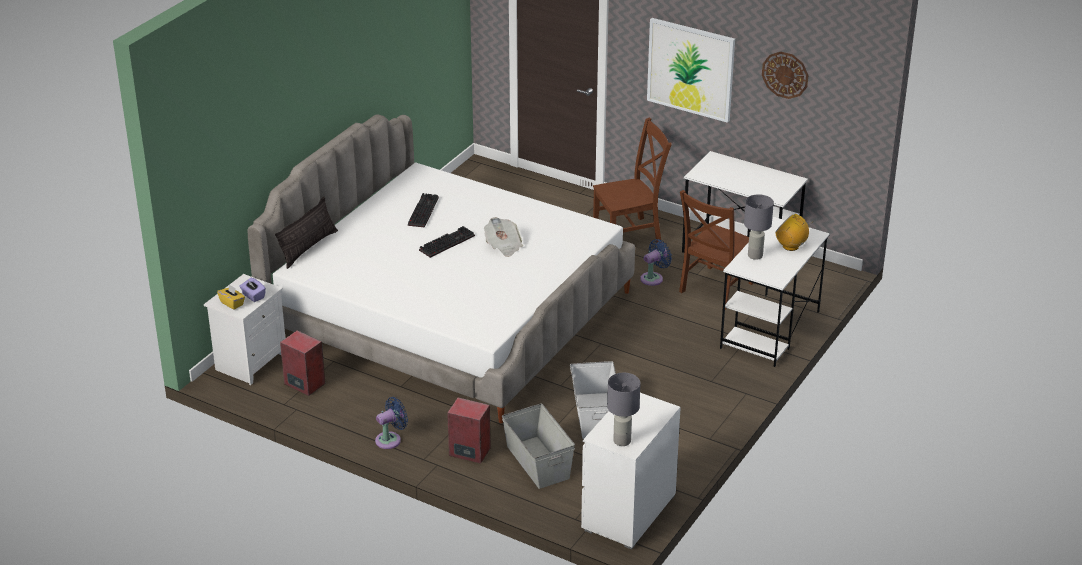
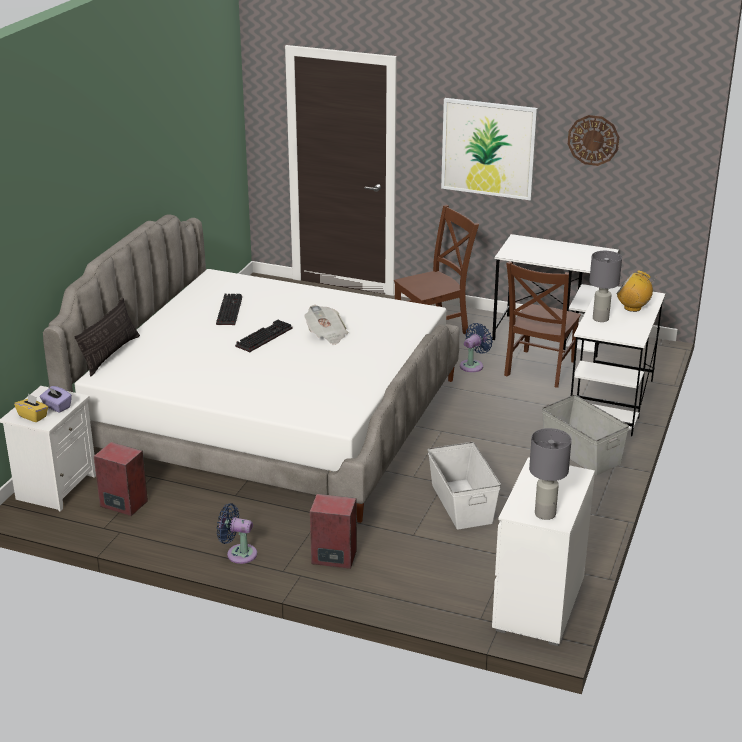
camera: 10 degrees left, 5 degrees down
blue fan [375,397,408,449] -> blue fan turned 120 degrees counterclockwise [217,503,257,564]
grey storage box [502,403,575,489] -> grey storage box moved to [542,395,629,475]

